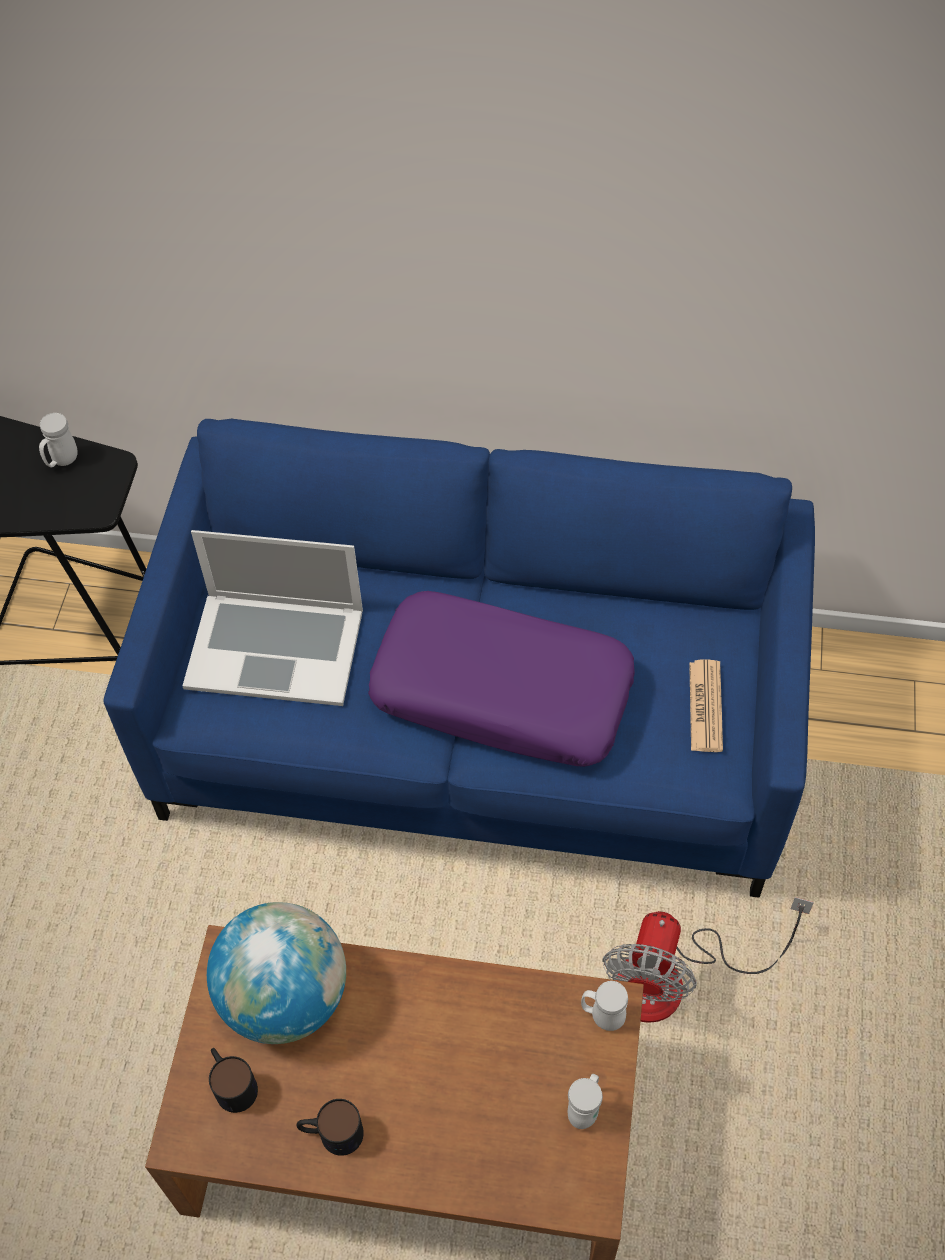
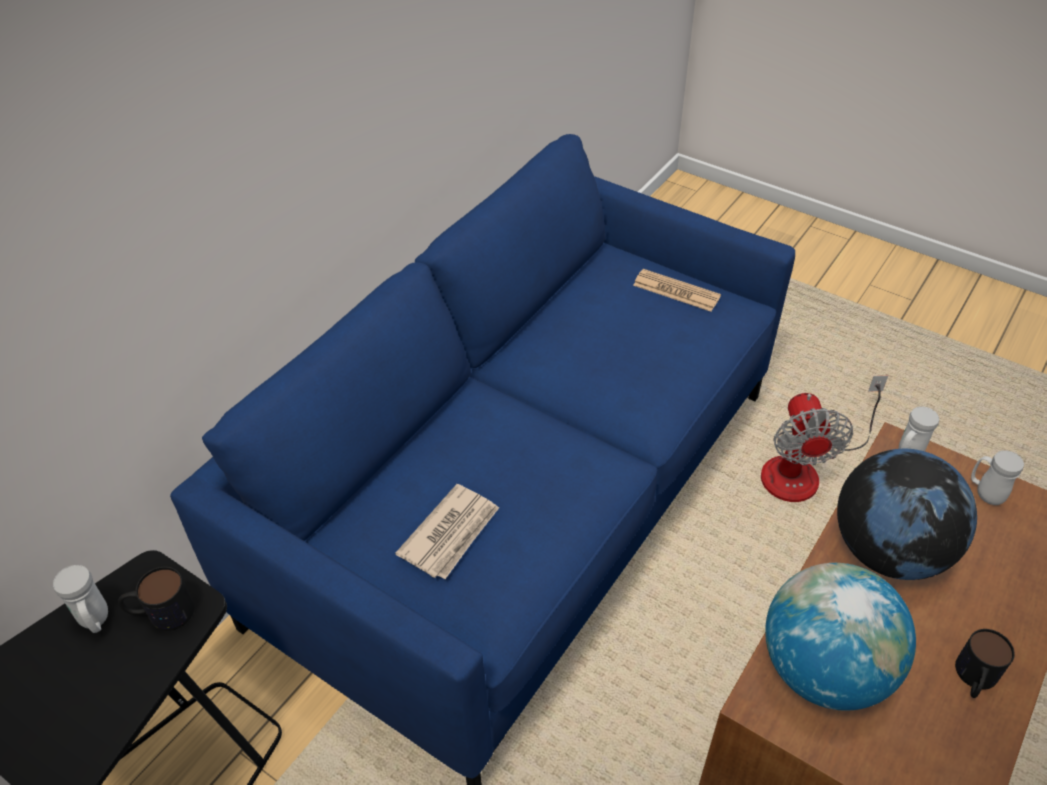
camera: 65 degrees left, 10 degrees down
laptop [182,530,363,706] -> newspaper [395,484,499,579]
mug [209,1048,258,1113] -> mug moved to [118,567,194,631]
purple pillow [368,591,635,767] -> none
fan [602,897,814,1023] -> fan turned 45 degrees clockwise [761,376,888,502]
none -> globe [837,449,977,580]

